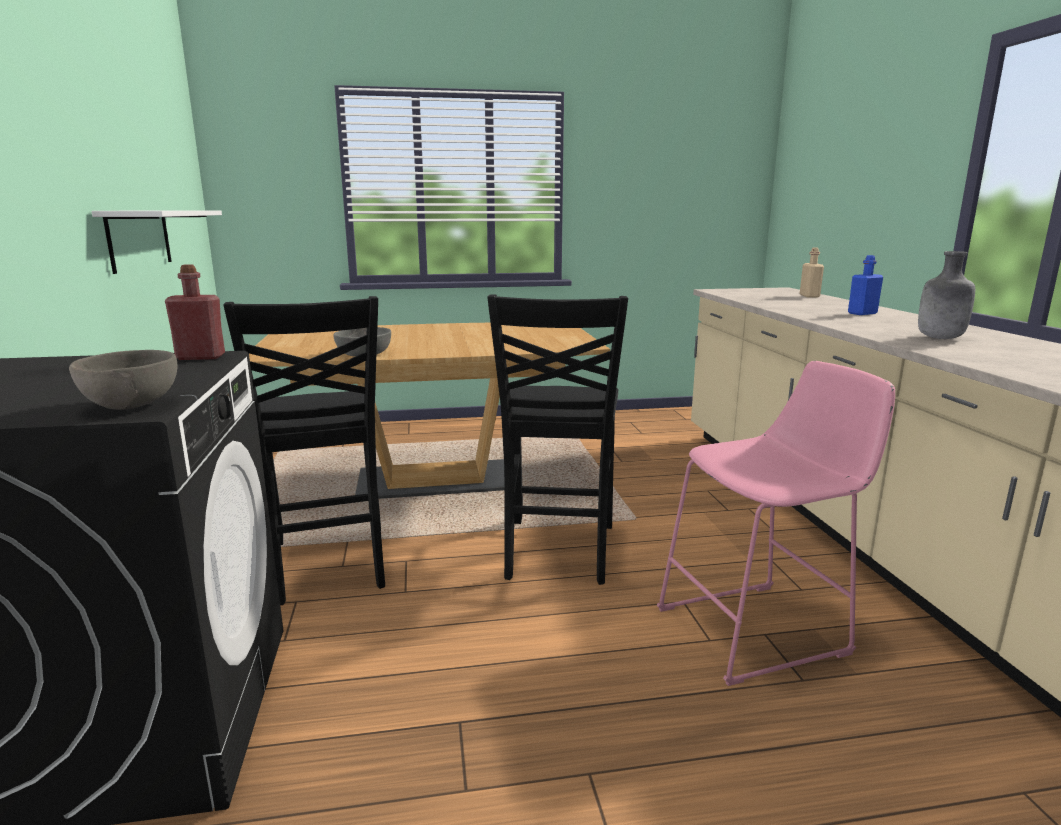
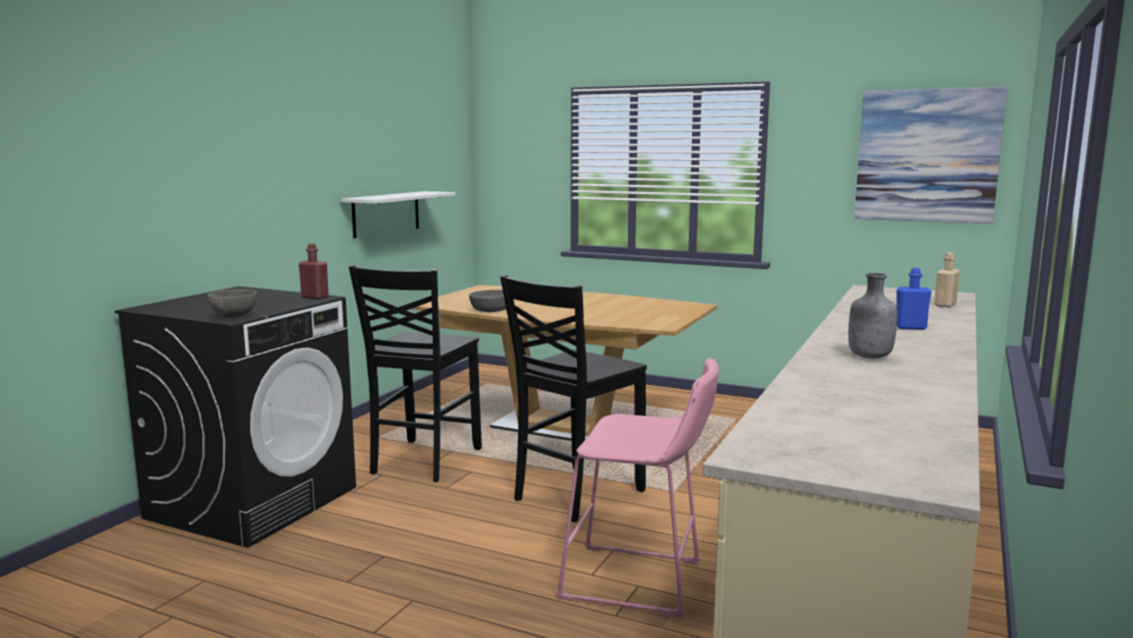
camera: 35 degrees right, 5 degrees down
none -> picture [854,87,1007,224]

